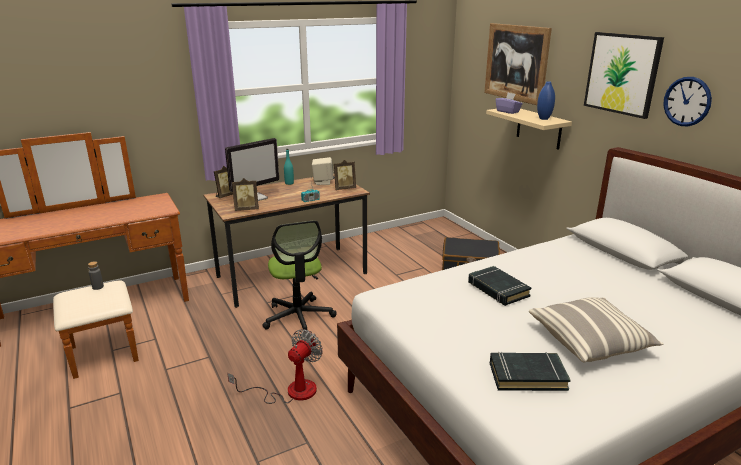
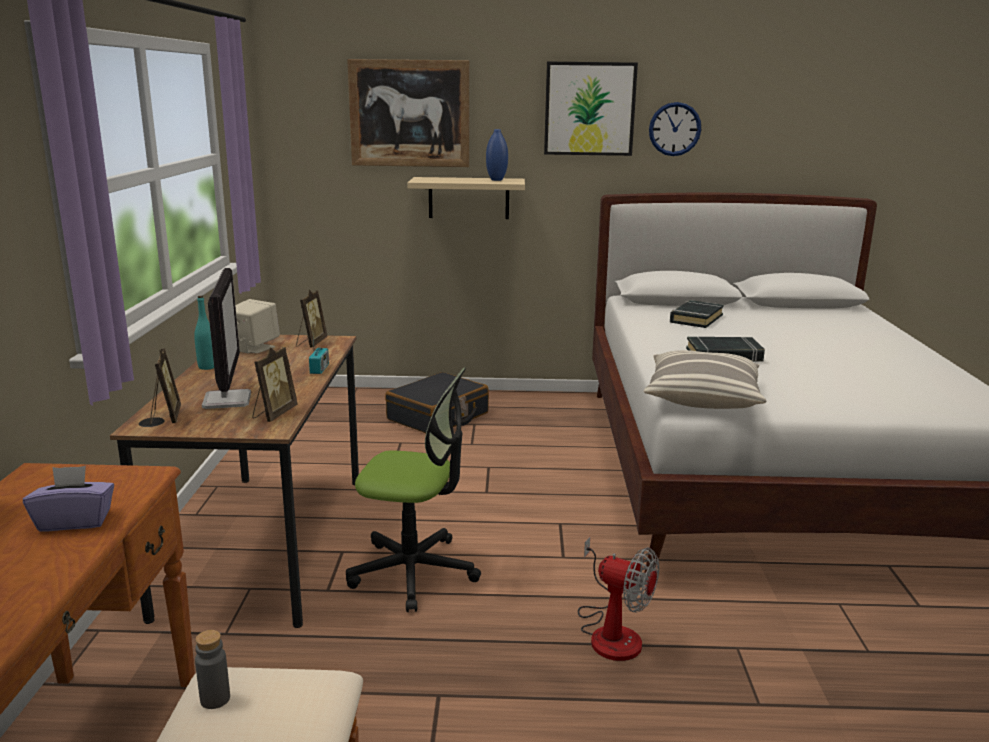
camera: 60 degrees left, 5 degrees down
fan [227,329,323,404] -> fan turned 150 degrees clockwise [578,537,659,661]
black book [490,351,571,391] -> black book moved to [670,300,724,328]
purple tissue box [496,93,523,114] -> purple tissue box moved to [23,466,114,531]
pillow [529,297,664,363] -> pillow moved to [644,350,766,409]

